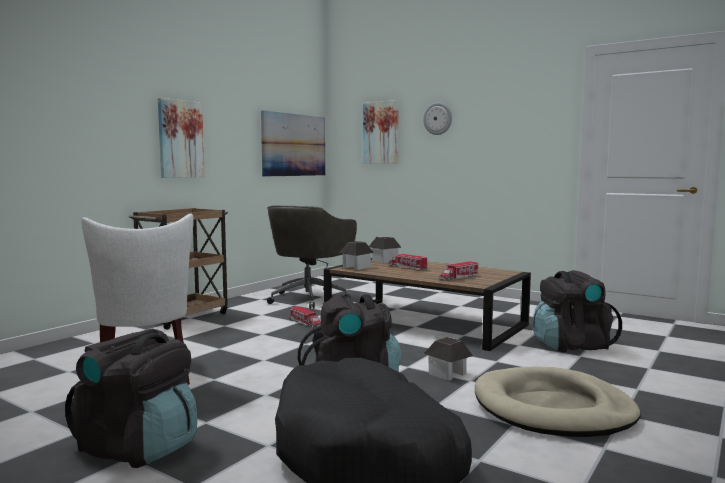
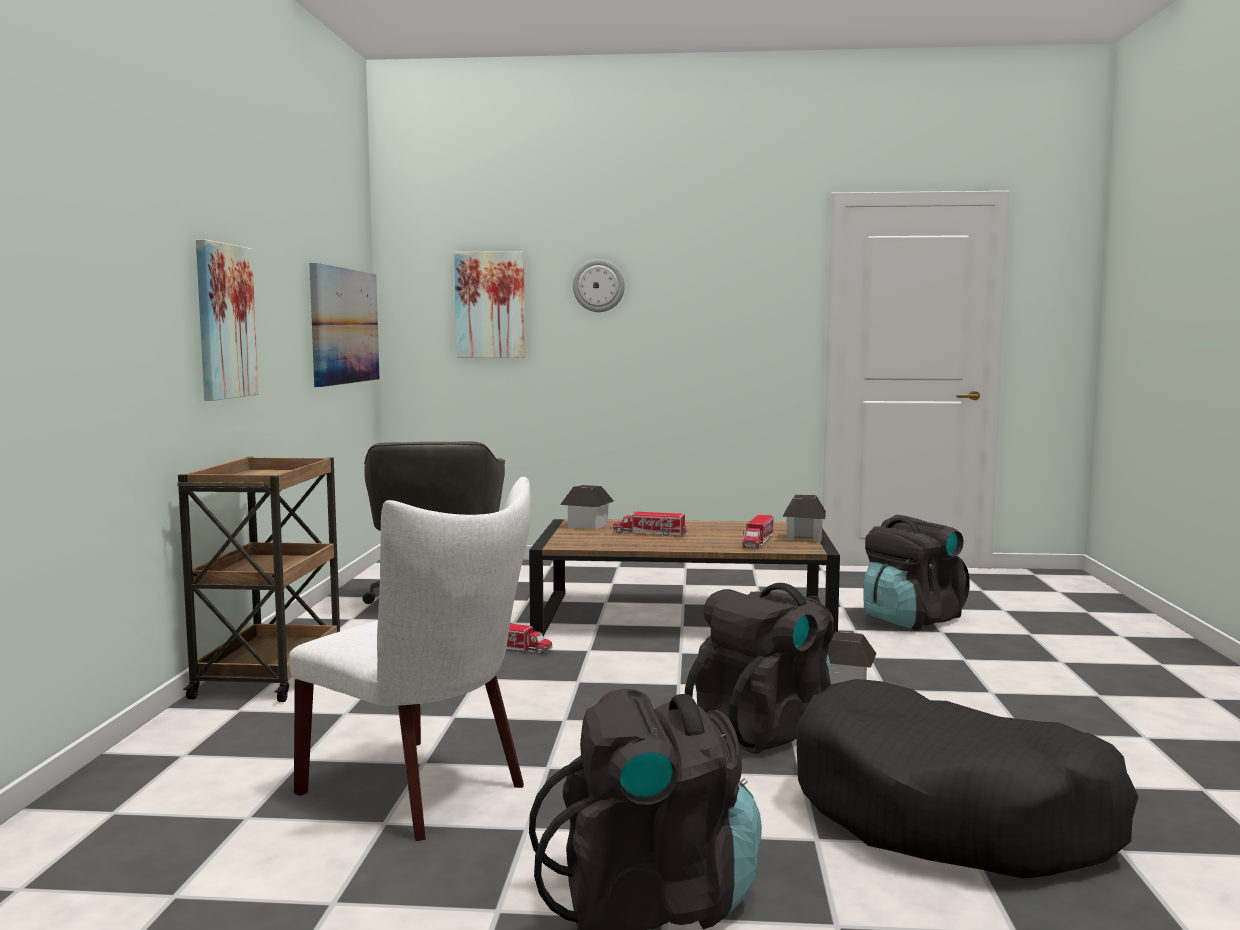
camera: 30 degrees left, 0 degrees up
toy house [339,241,374,270] -> toy house moved to [783,495,826,542]
beige dog bed [475,366,640,437] -> none

